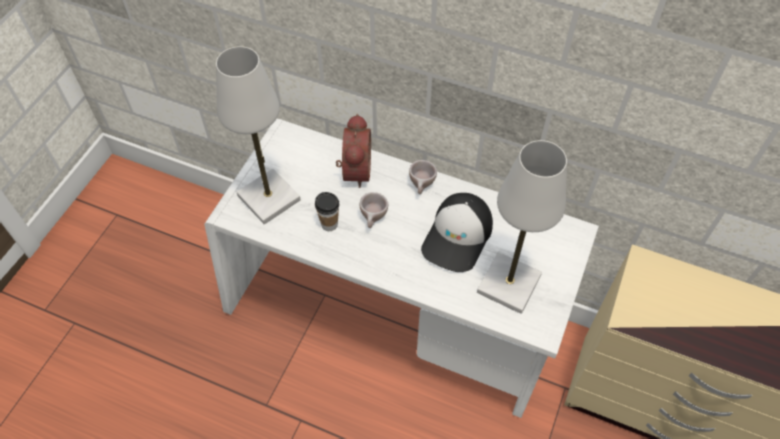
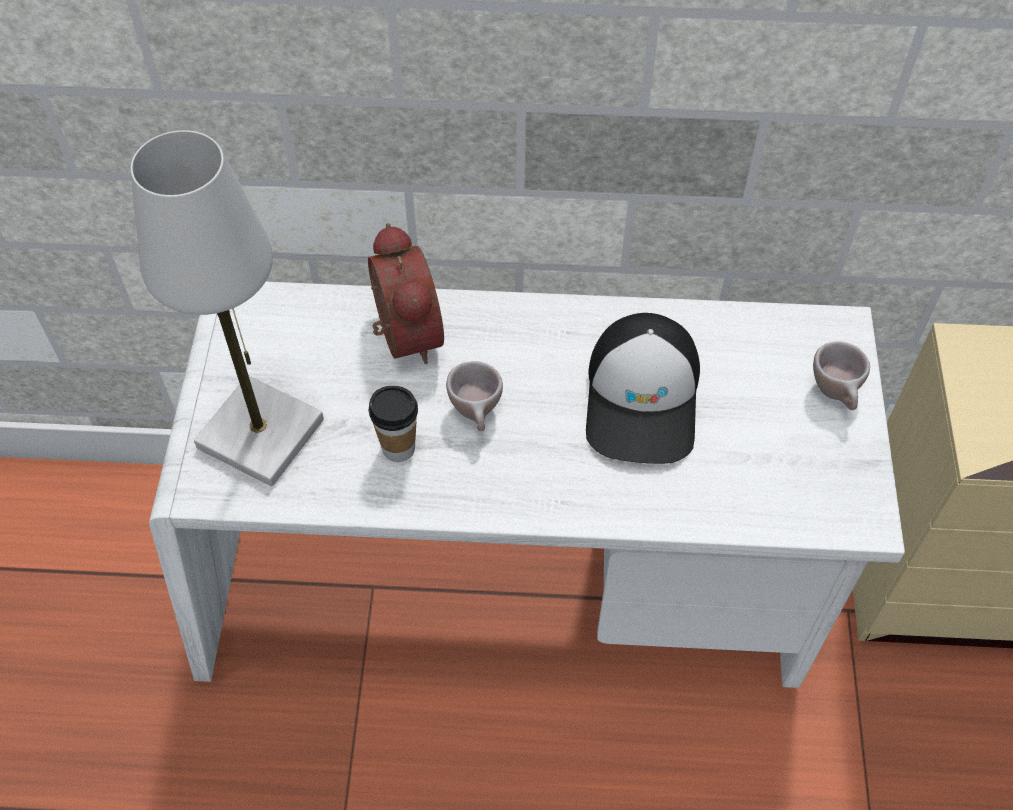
camera: 20 degrees left, 0 degrees up
beige cup [409,160,437,194] -> beige cup moved to [813,341,870,410]
white table lamp [477,140,567,314] -> none

